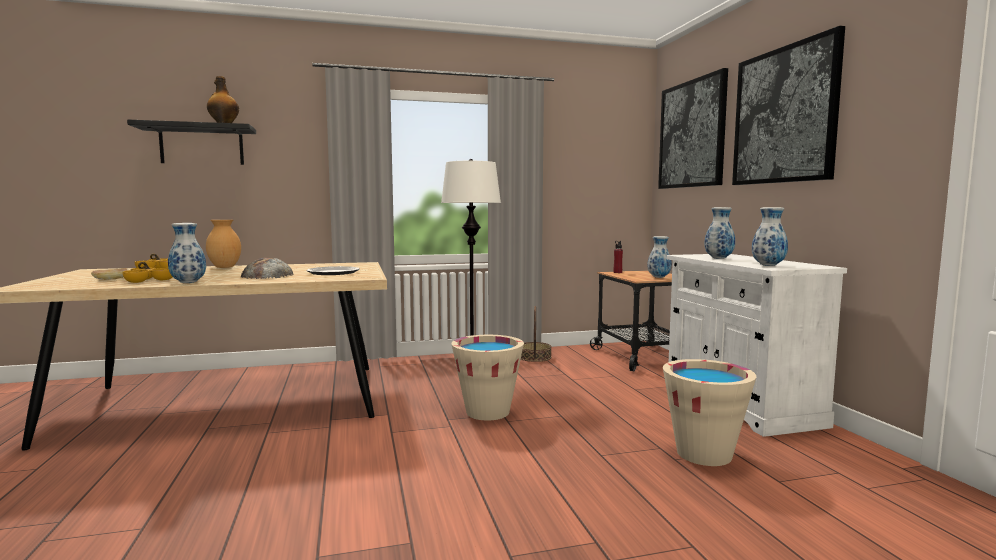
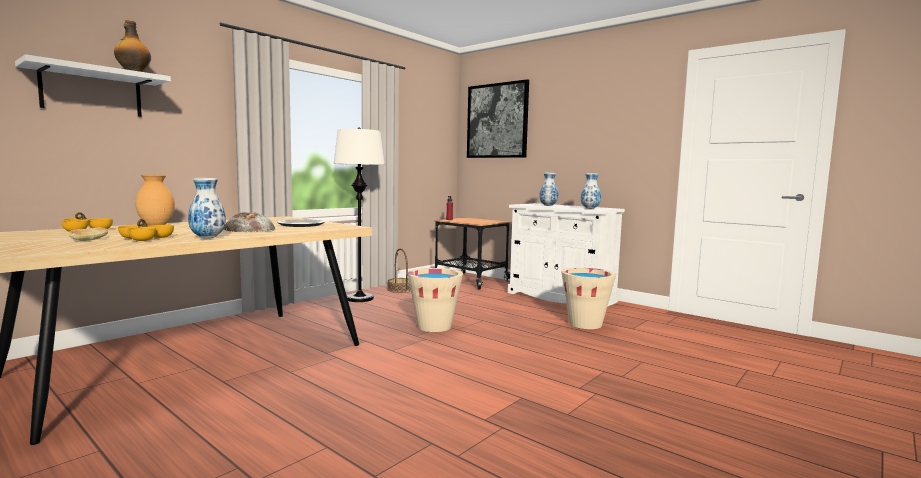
camera: 35 degrees left, 0 degrees up
black shelf [127,120,256,165] -> white shelf [15,54,171,117]
vase [647,236,672,278] -> none
picture [732,26,845,185] -> none

